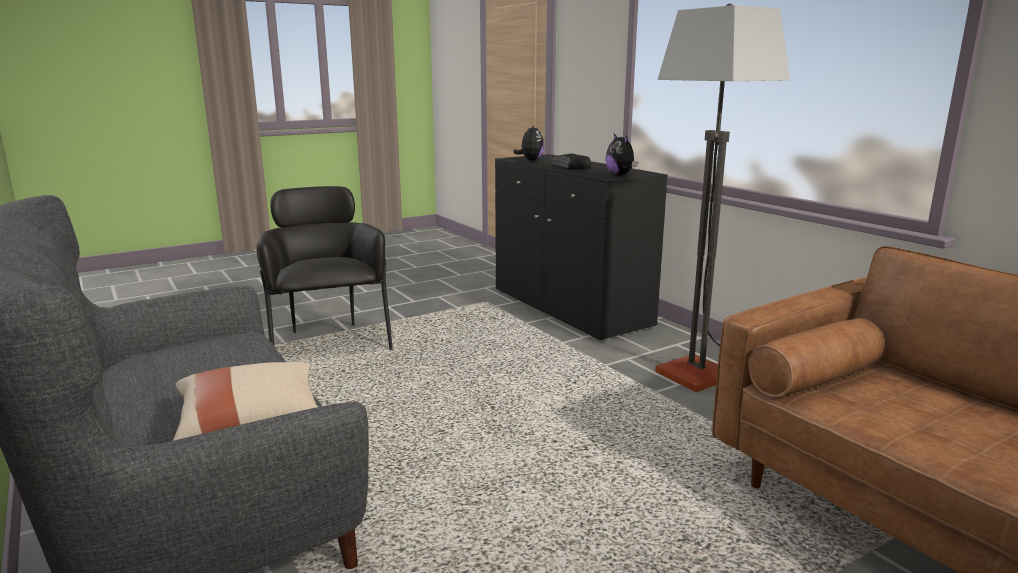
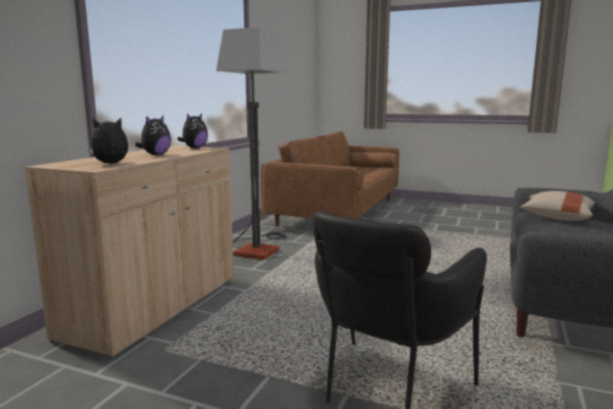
camera: 125 degrees left, 5 degrees down
black cabinet [495,154,668,343] -> beige cabinet [25,146,234,359]
radio [550,153,591,169] -> plush toy [135,115,171,156]

